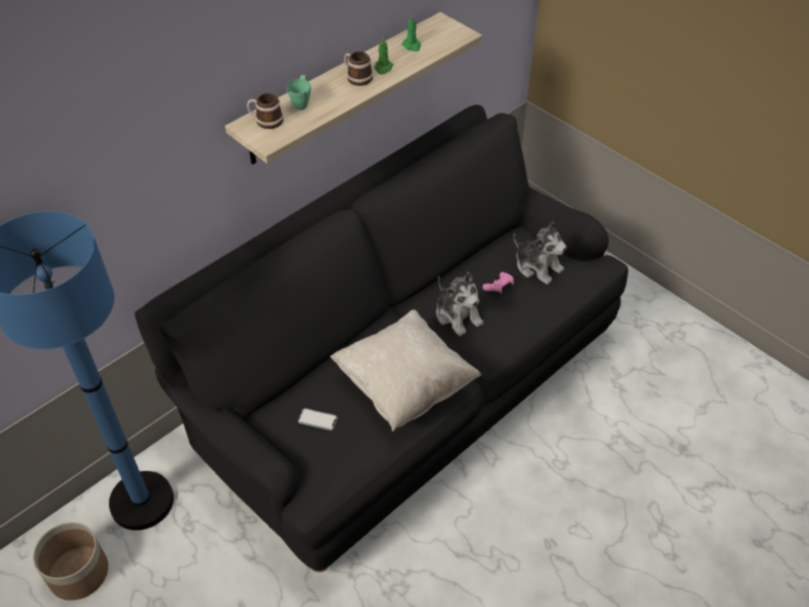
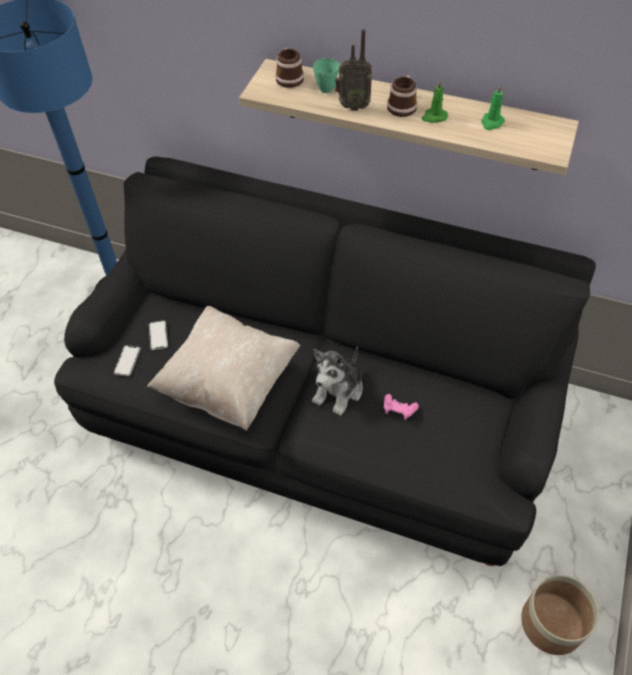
camera: 65 degrees right, 5 degrees up
planter [33,522,108,600] -> planter moved to [521,575,599,655]
plush toy [514,221,567,285] -> none
none -> phone [114,345,141,376]
none -> radio [335,29,372,111]

